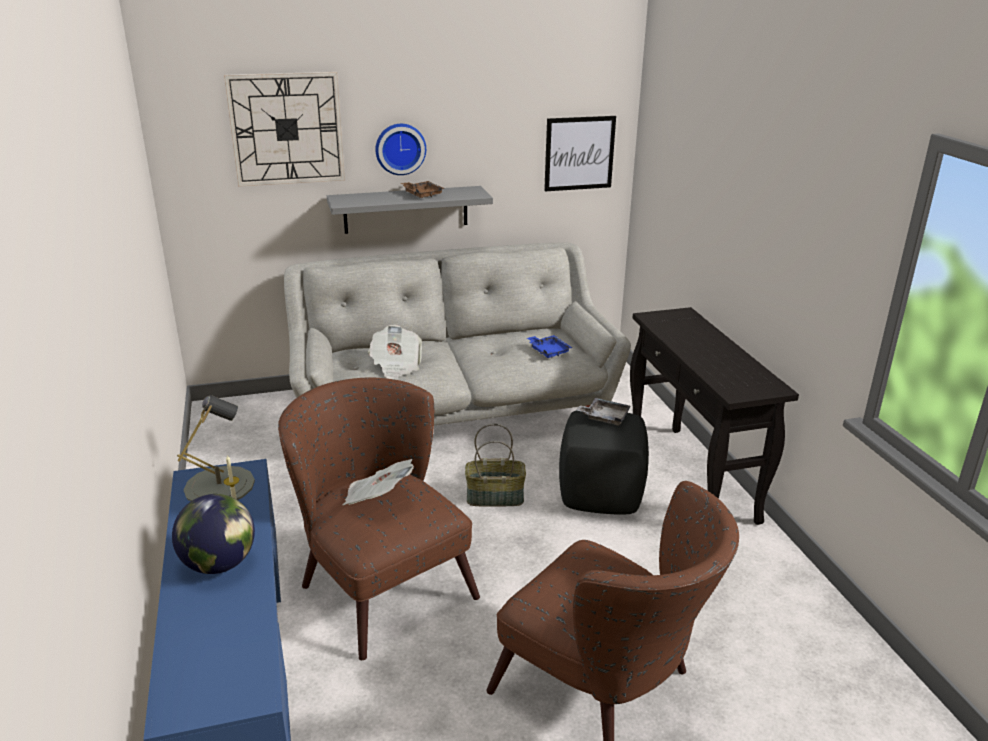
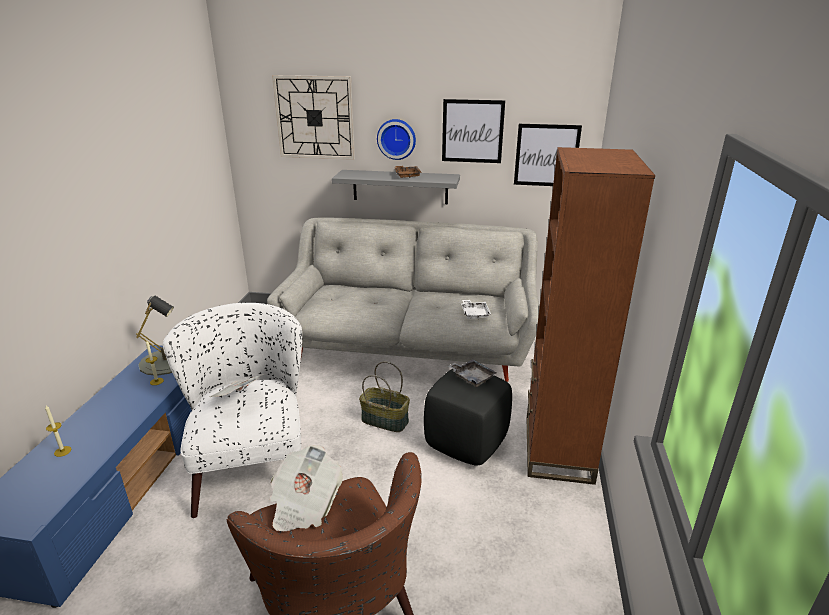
camera: 25 degrees right, 0 degrees up
globe [172,494,255,574] -> none
brown armchair [278,378,480,660] -> white armchair [163,303,302,518]
newspaper [368,325,422,379] -> newspaper moved to [270,445,343,531]
blue tray [527,335,572,358] -> white tray [461,300,491,319]
black console table [630,307,799,525] -> brown bookcase [527,147,655,485]
none -> candle [45,405,72,457]
none -> picture [442,99,505,163]

